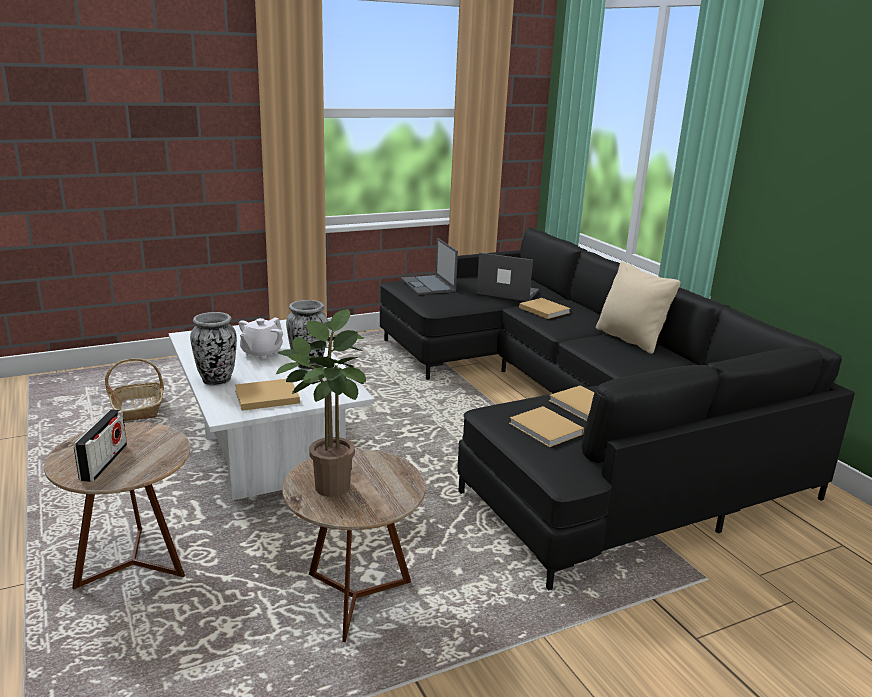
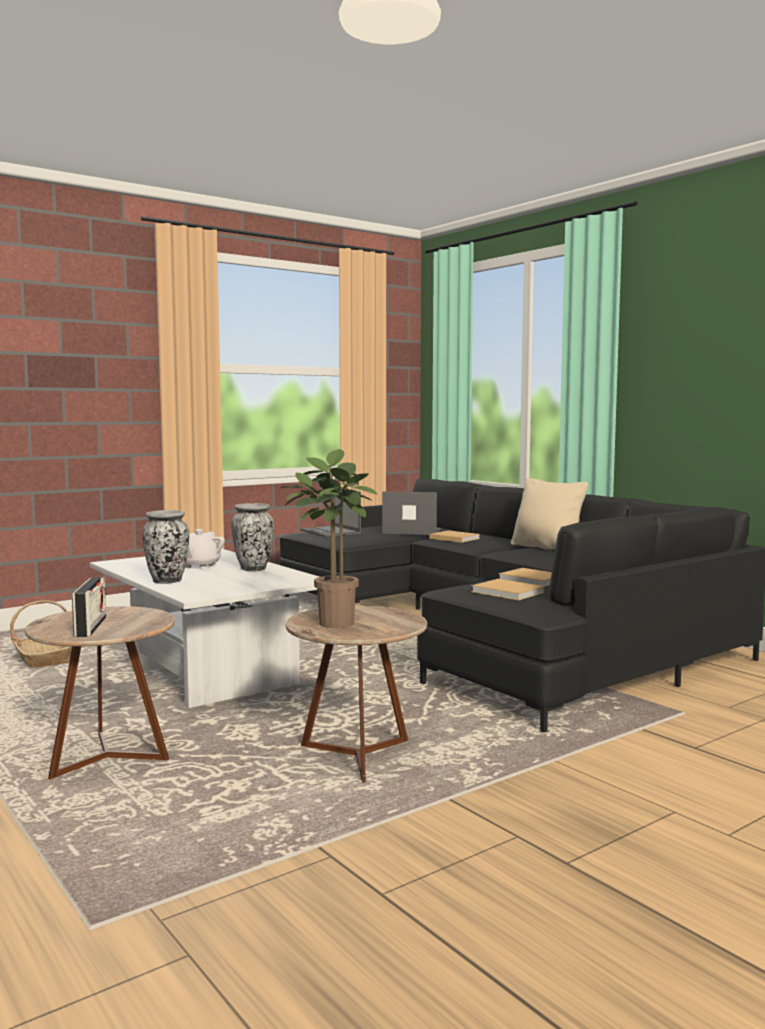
camera: 10 degrees left, 15 degrees down
beige book [235,379,300,411] -> none

